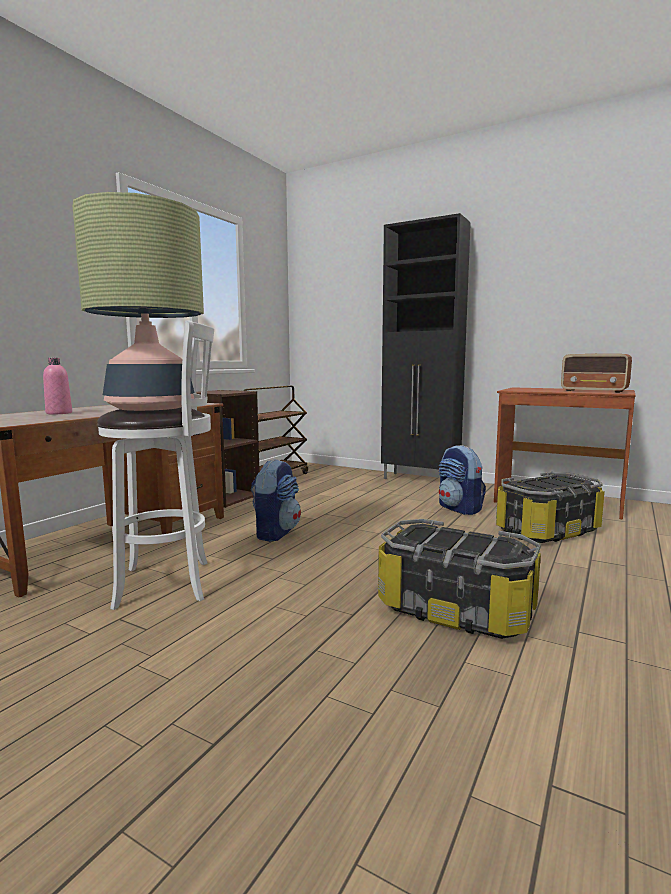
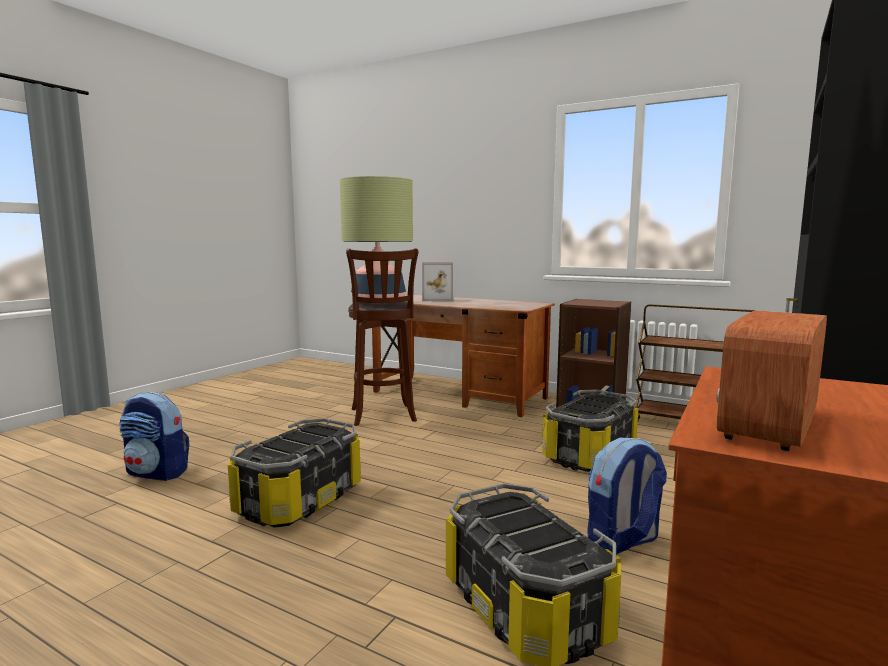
camera: 90 degrees right, 0 degrees up
pink bottle [43,358,72,414] -> picture frame [422,262,453,301]
white stool [97,320,214,610] -> brown stool [346,248,418,426]
backpack [251,459,301,542] -> backpack moved to [119,392,189,481]
none -> storage box [542,390,638,472]

